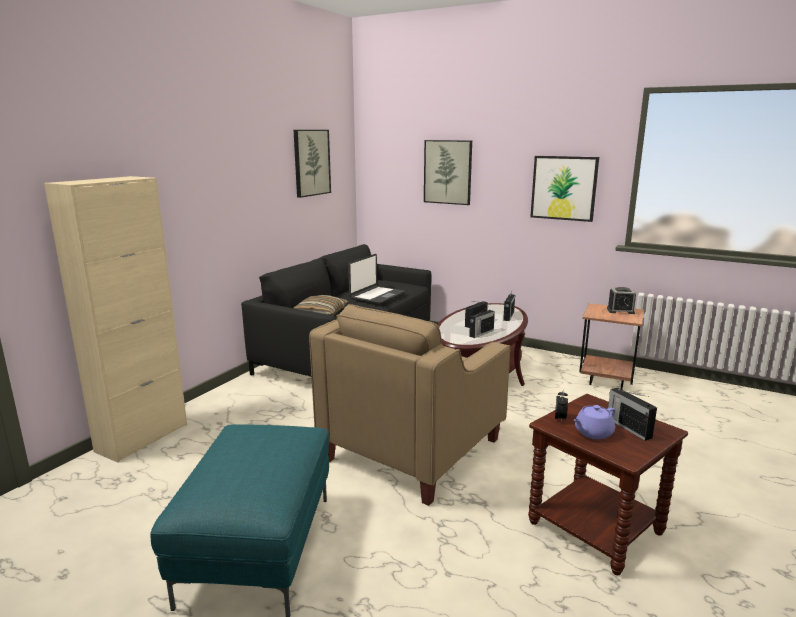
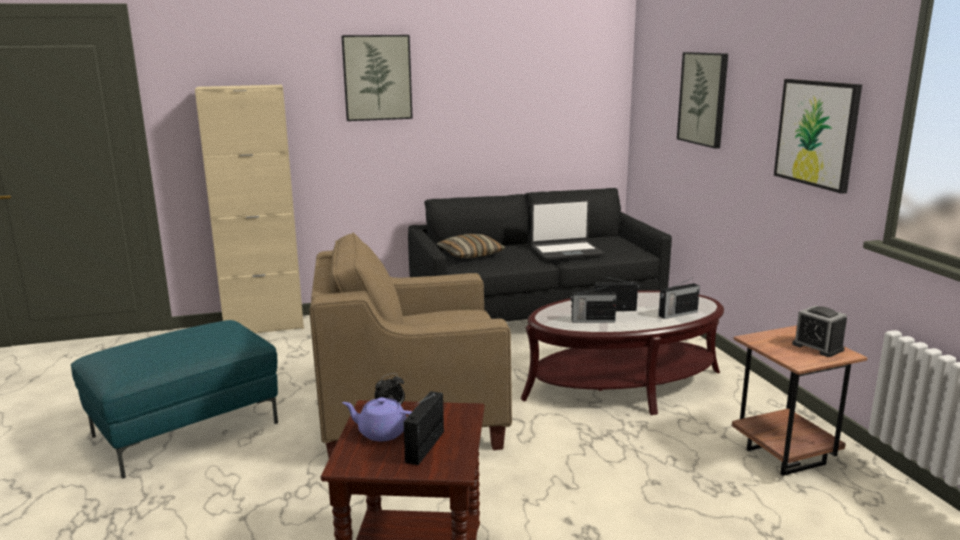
camera: 45 degrees right, 0 degrees up
picture [294,130,331,198] -> picture moved to [341,35,413,121]

